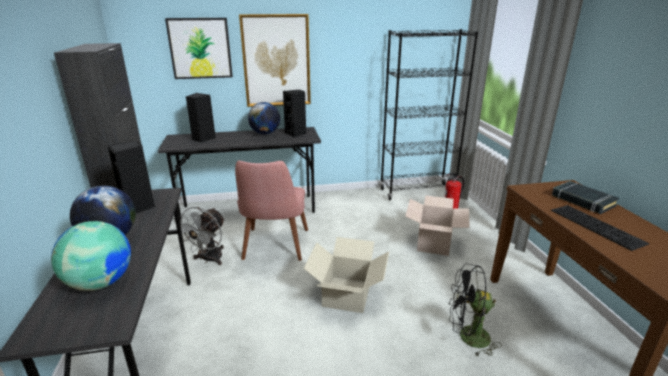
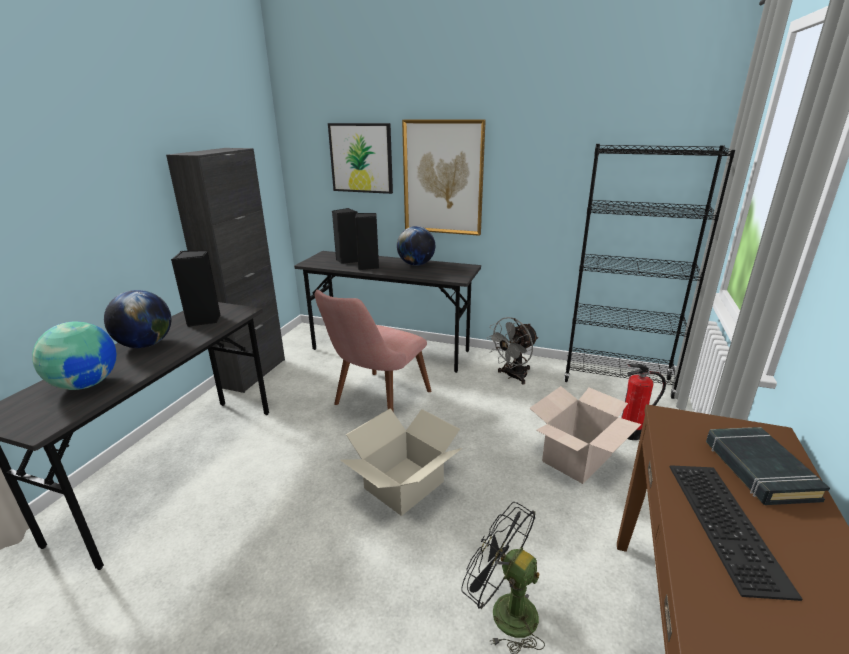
camera: 30 degrees right, 0 degrees up
grey fan [179,207,225,265] -> grey fan moved to [486,317,539,385]
black speaker [283,90,306,138] -> black speaker moved to [355,213,379,270]

